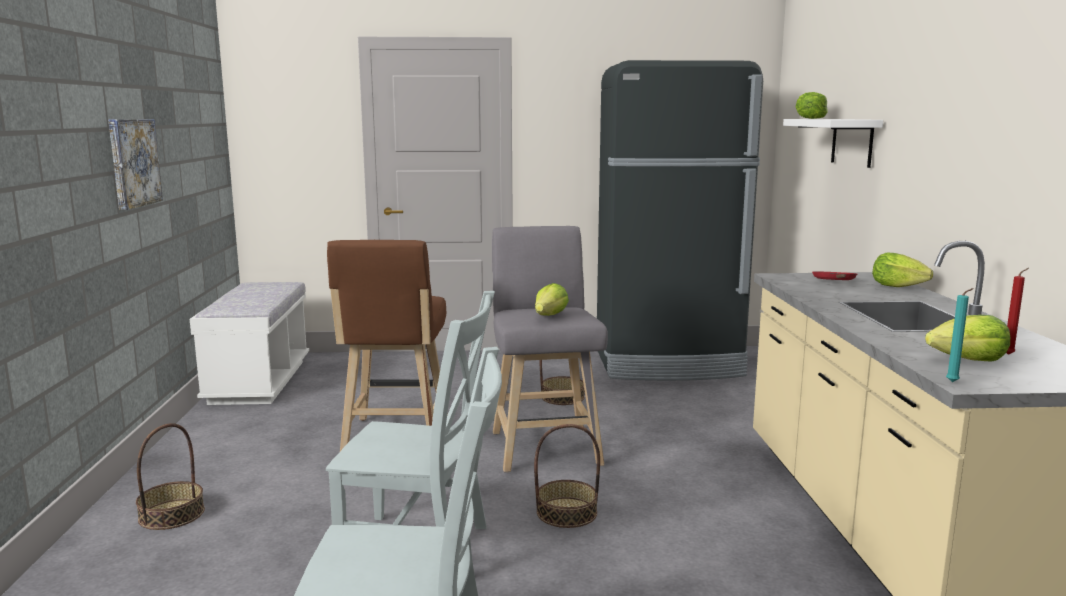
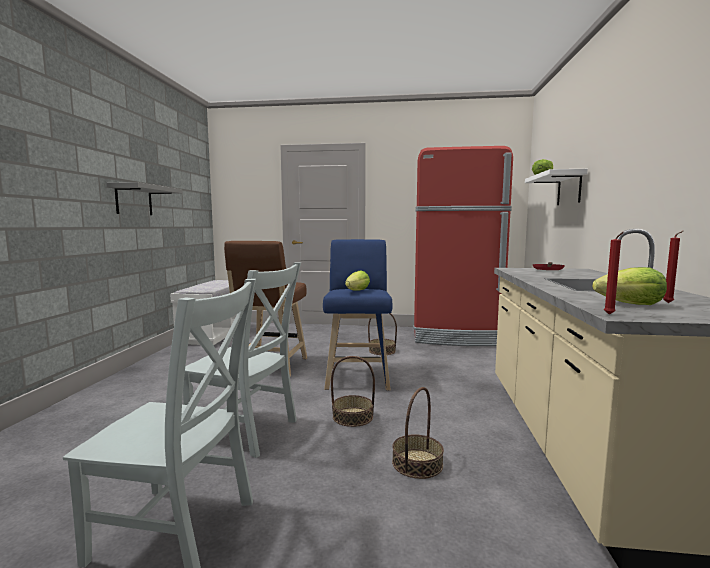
camera: 10 degrees right, 5 degrees down
picture [108,119,163,210] -> grey shelf [106,182,182,215]
basket [136,423,205,530] -> basket moved to [392,387,444,479]
grey stool [492,226,608,472] -> blue stool [323,239,392,391]
black fridge [597,60,763,381] -> red fridge [413,146,513,346]
lettuce [872,253,933,287] -> none
turquoise candle [946,288,974,382] -> red candle [604,232,624,315]

